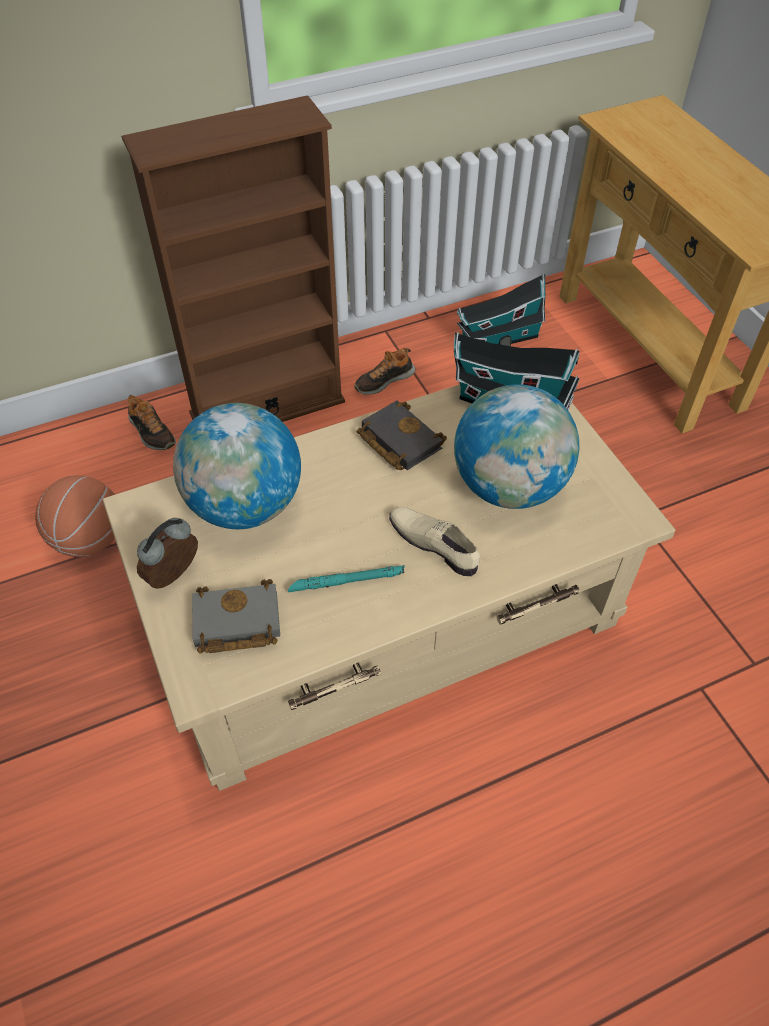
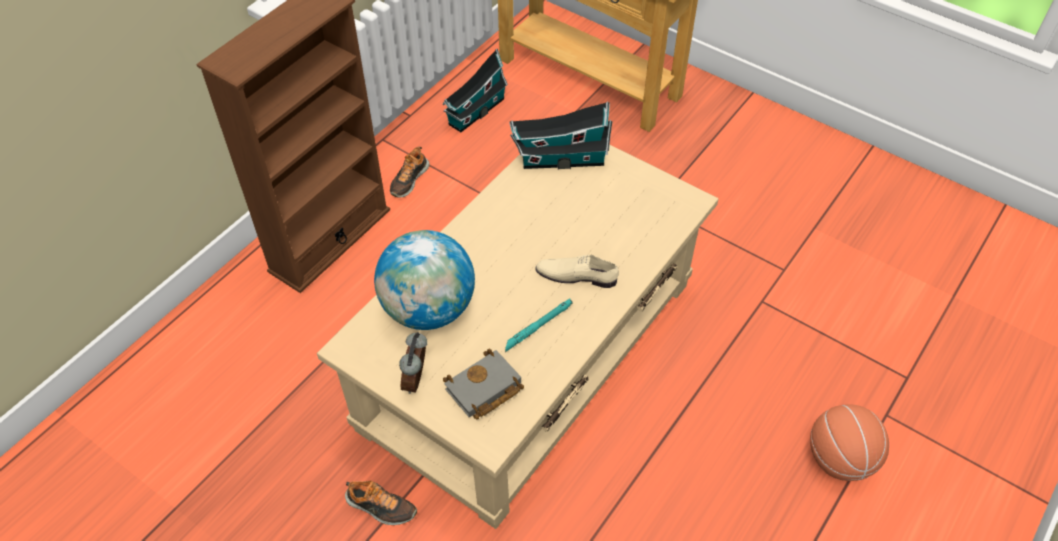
camera: 30 degrees left, 0 degrees up
basketball [35,475,115,557] -> basketball moved to [810,404,889,481]
shoe [128,394,176,450] -> shoe moved to [345,481,417,525]
black book [357,400,447,470] -> none
globe [454,384,579,509] -> none

